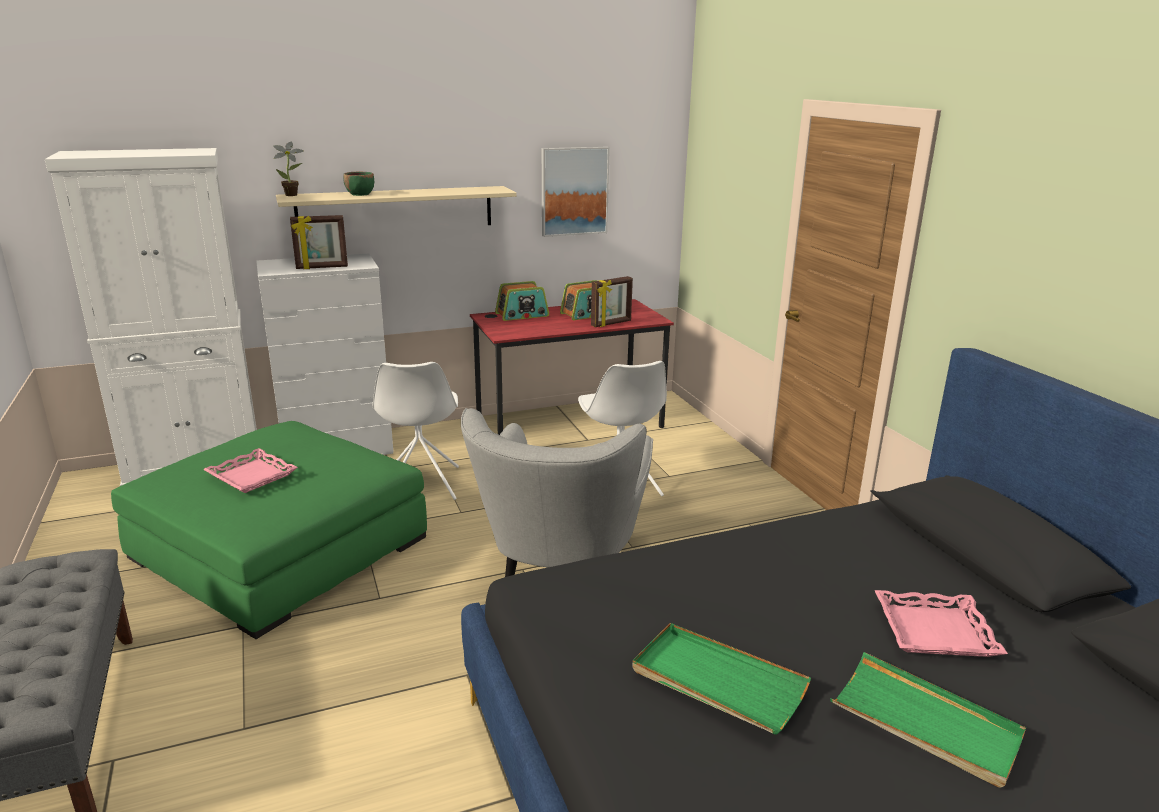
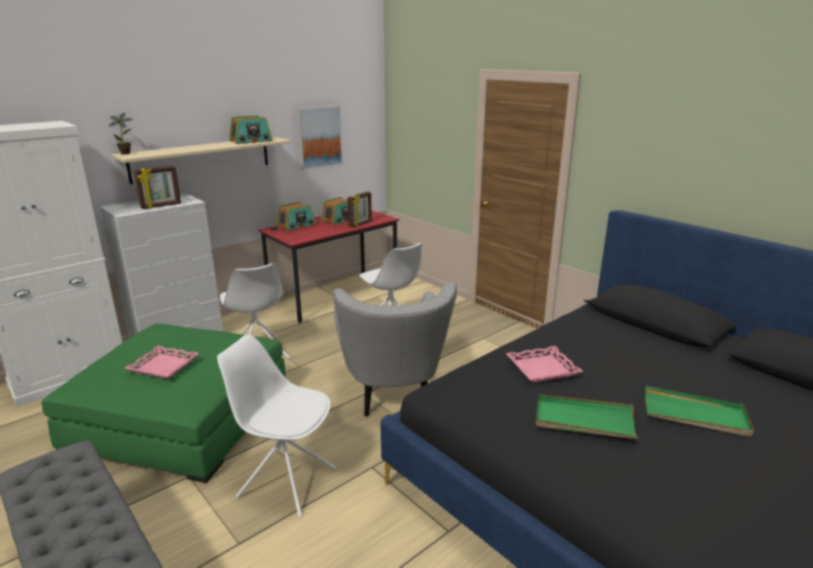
camera: 20 degrees left, 0 degrees up
green bowl [343,172,374,196] -> none
pink tray [875,590,1008,657] -> pink tray moved to [506,346,583,383]
none -> white chair [217,335,336,518]
none -> radio [229,115,273,144]

